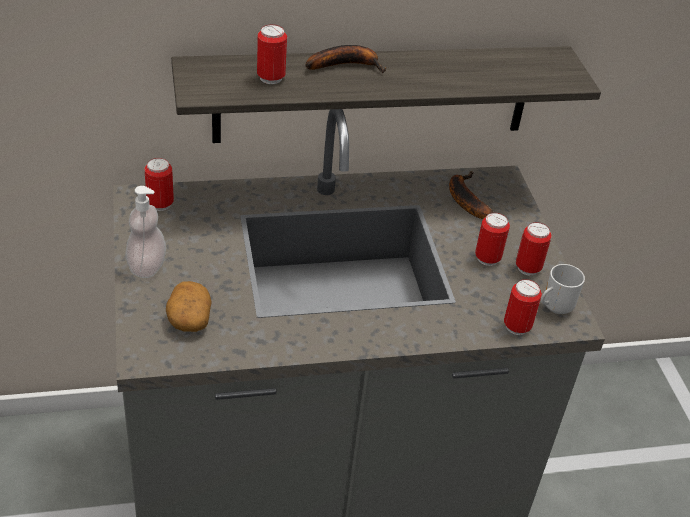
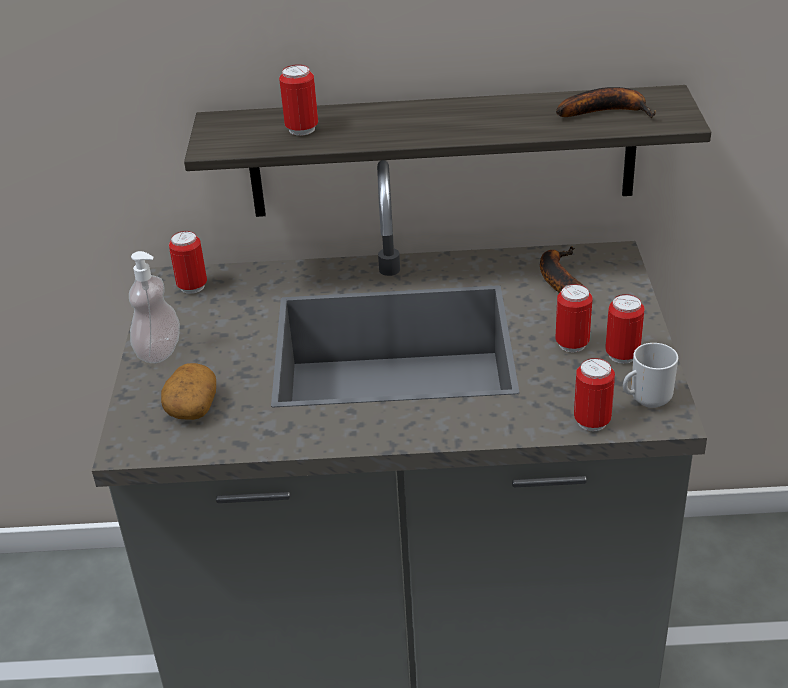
camera: 15 degrees right, 5 degrees down
banana [305,45,386,73] -> banana moved to [556,87,656,118]

